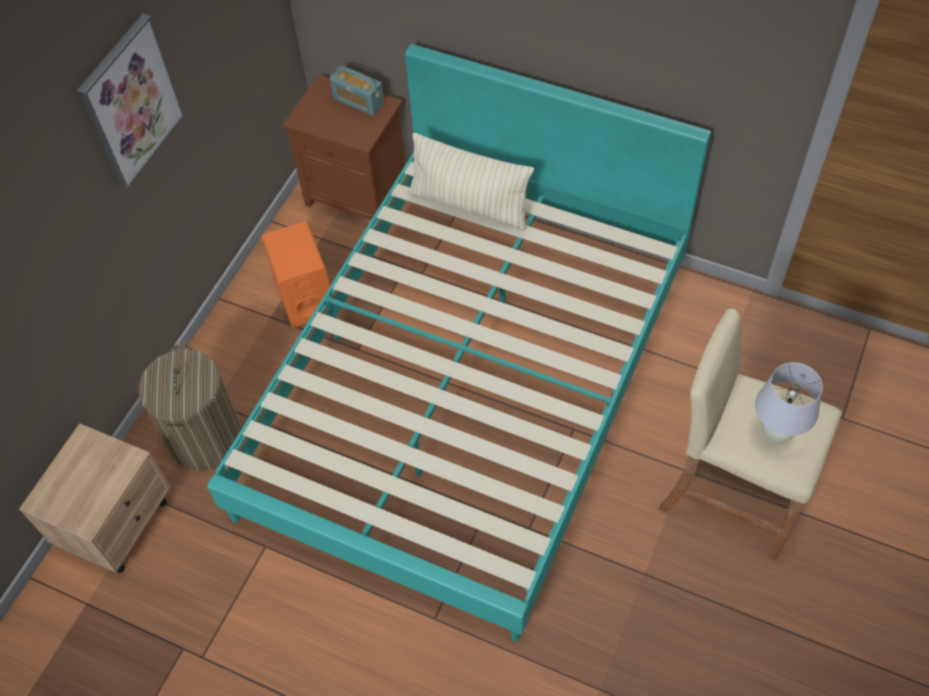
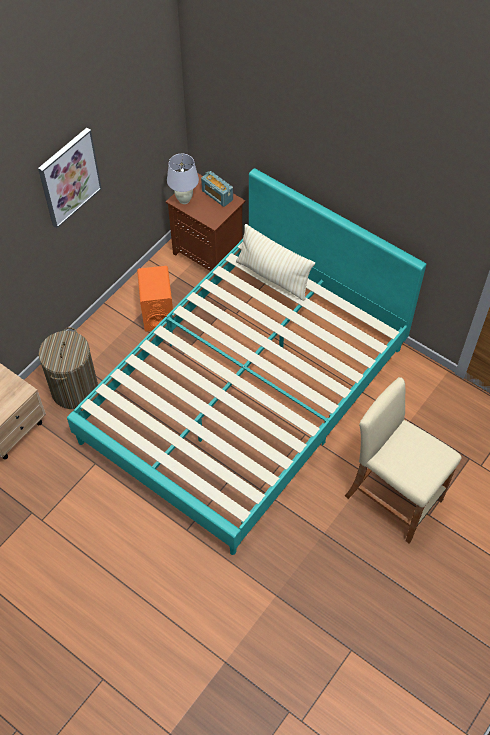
camera: 10 degrees right, 0 degrees up
white table lamp [755,362,823,444] -> white table lamp moved to [167,154,199,204]

